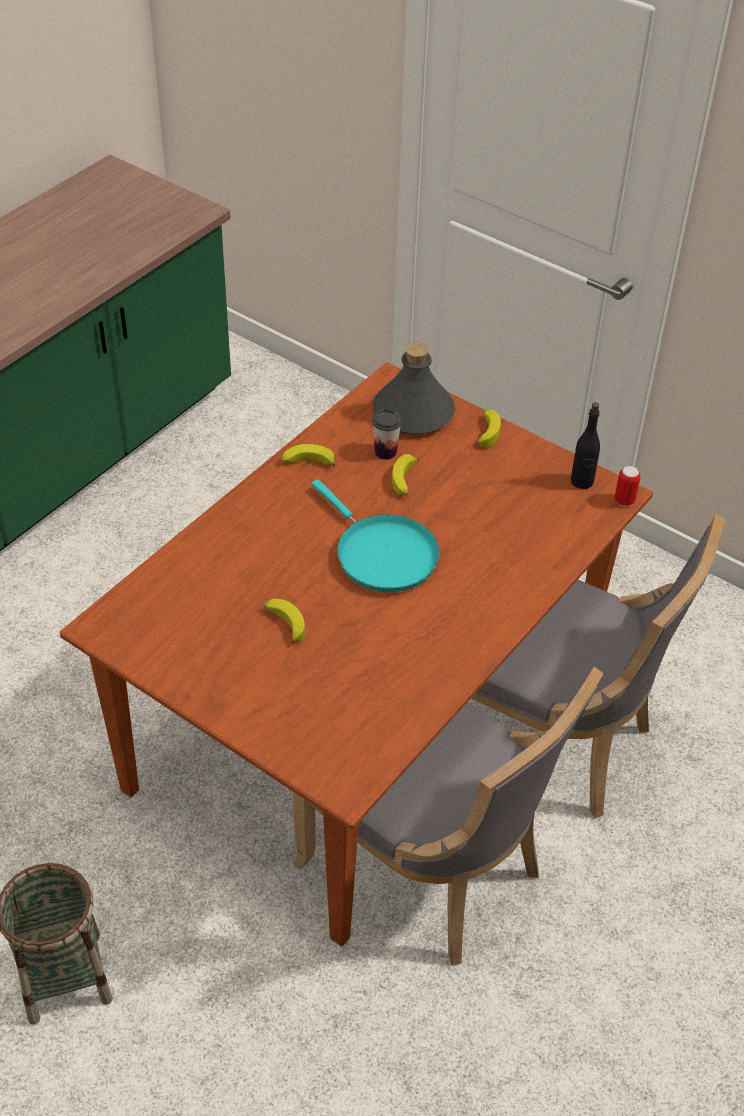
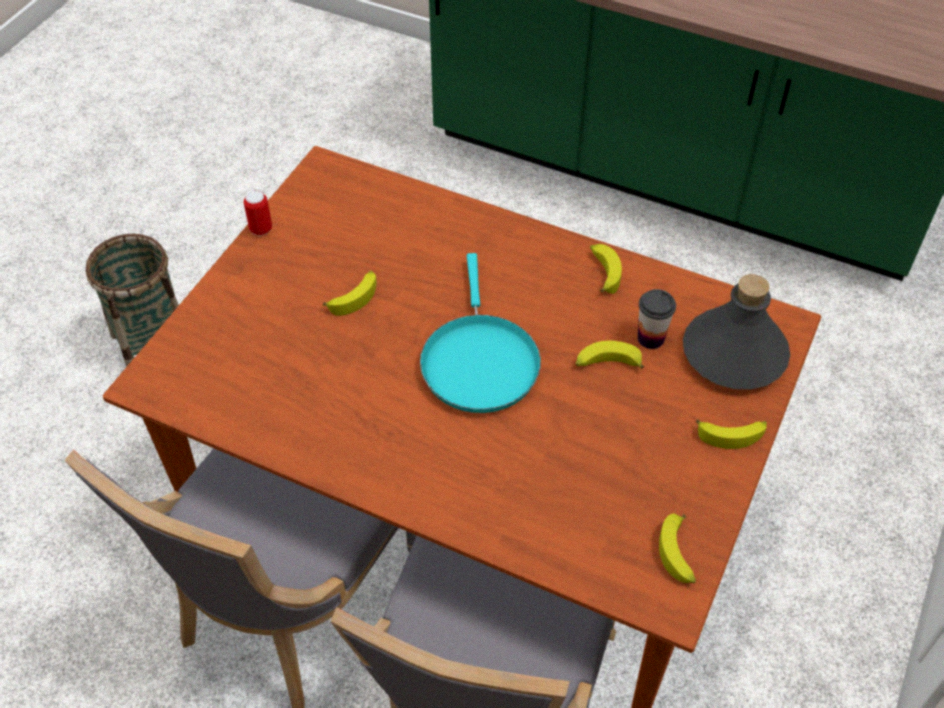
camera: 80 degrees right, 5 degrees up
turquoise frying pan [311,479,440,592] -> turquoise frying pan turned 45 degrees counterclockwise [420,253,541,413]
black bottle [571,402,600,489] -> banana [659,514,696,583]
can [615,466,641,506] -> can moved to [244,191,272,236]

